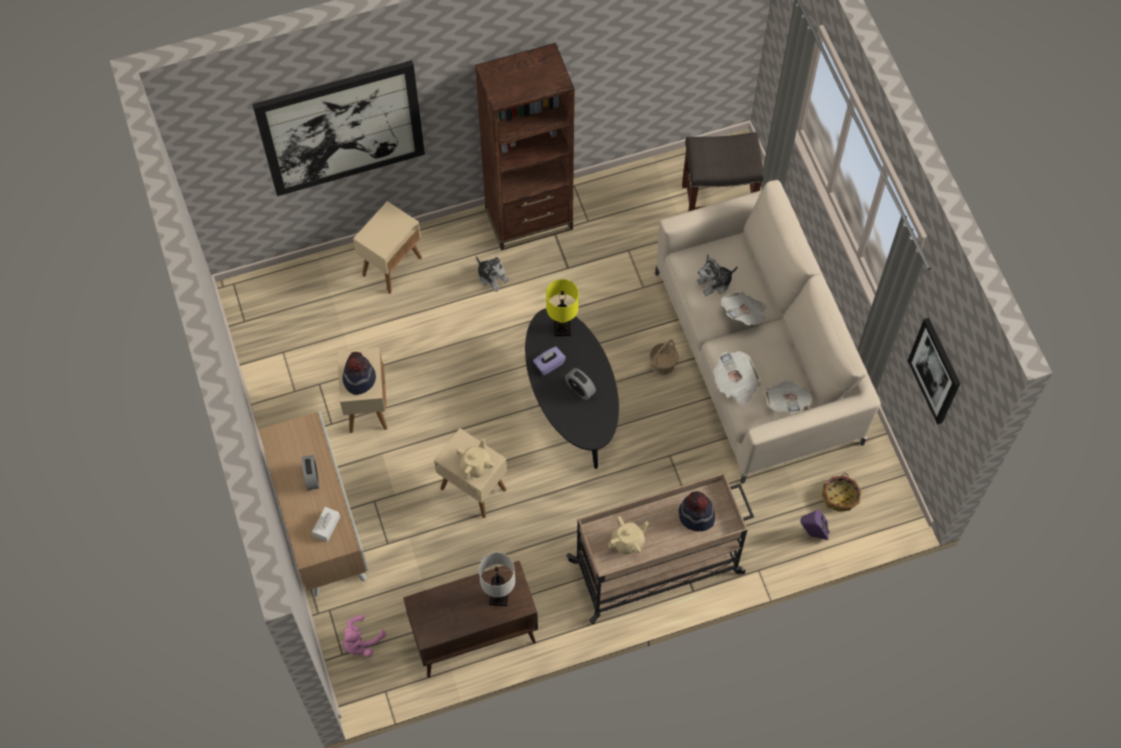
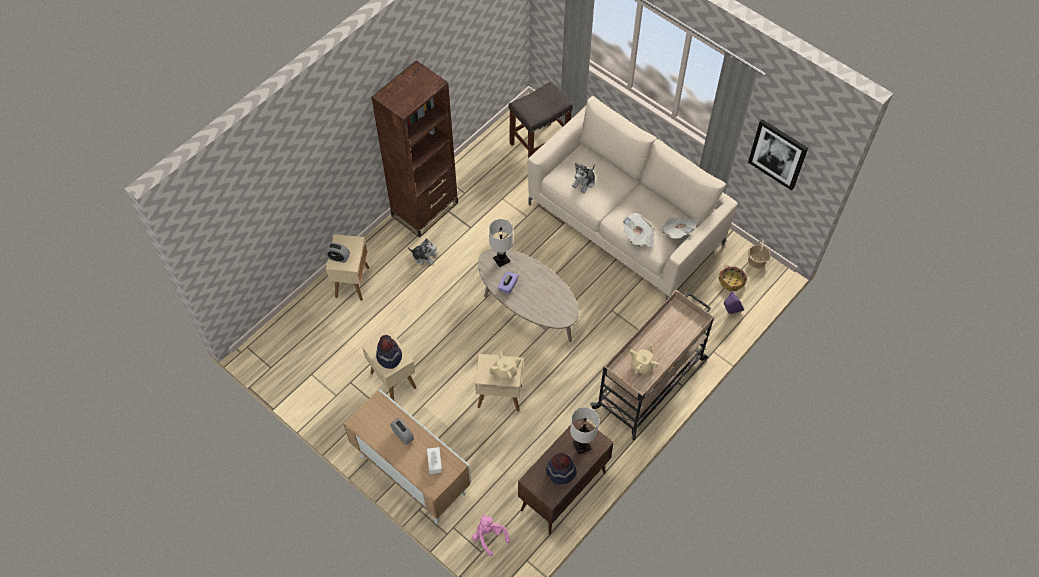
camera: 30 degrees left, 5 degrees down
picture [252,60,425,196] -> none
pink plush toy [342,615,386,657] -> pink plush toy turned 135 degrees clockwise [472,514,510,556]
beige teapot [456,438,494,480] -> beige teapot turned 75 degrees clockwise [489,351,522,380]
black coffee table [525,308,619,469] -> beige coffee table [478,248,579,342]
yellow table lamp [546,279,579,336] -> white table lamp [489,219,513,267]
alarm clock [565,368,596,400] -> alarm clock moved to [324,243,350,263]
basket [649,340,679,375] -> basket moved to [748,239,770,269]
hat [679,491,715,532] -> hat moved to [546,453,577,484]
newspaper [721,292,767,325] -> none

